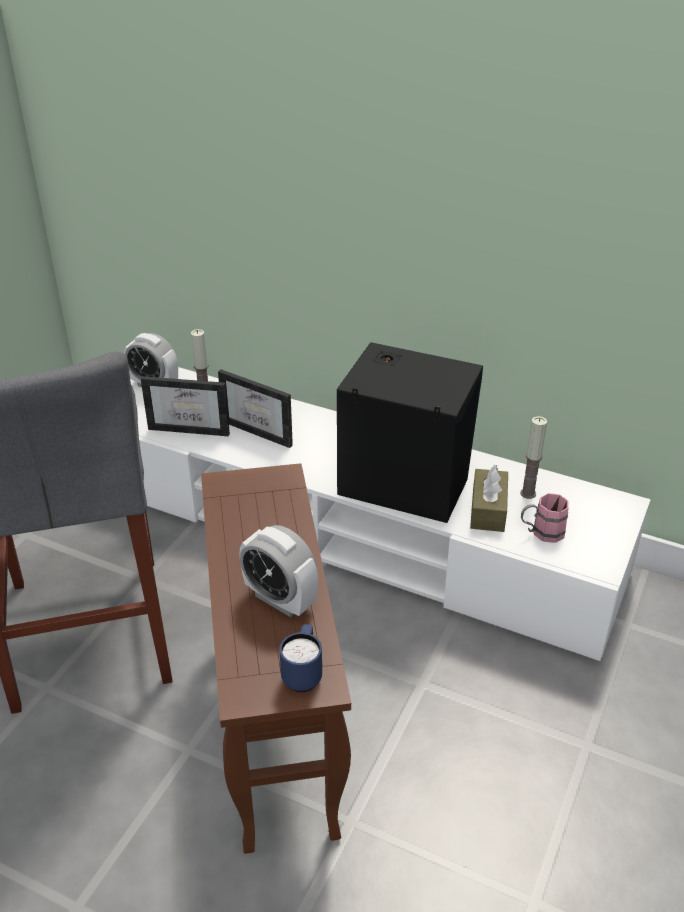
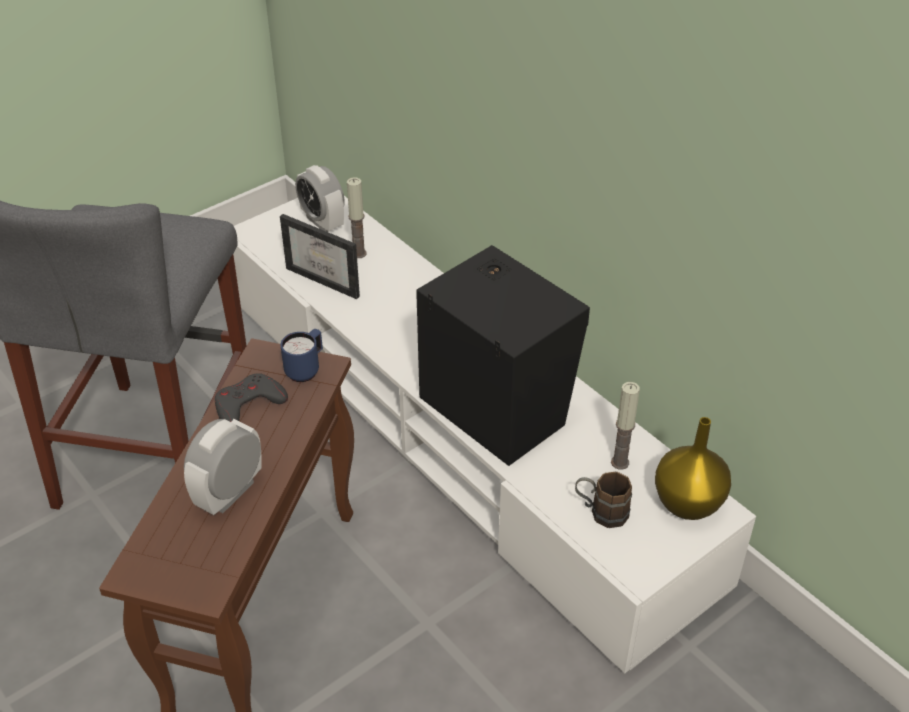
camera: 25 degrees right, 5 degrees up
picture frame [218,369,293,448] -> none
alarm clock [239,525,318,617] -> alarm clock turned 60 degrees clockwise [184,419,262,515]
blue mug [279,624,322,692] -> blue mug moved to [280,329,323,382]
brown tissue box [470,465,508,532] -> none
pink mug [521,493,569,543] -> brown mug [575,472,632,528]
none -> grey game controller [215,373,288,422]
none -> yellow vase [655,417,731,520]

